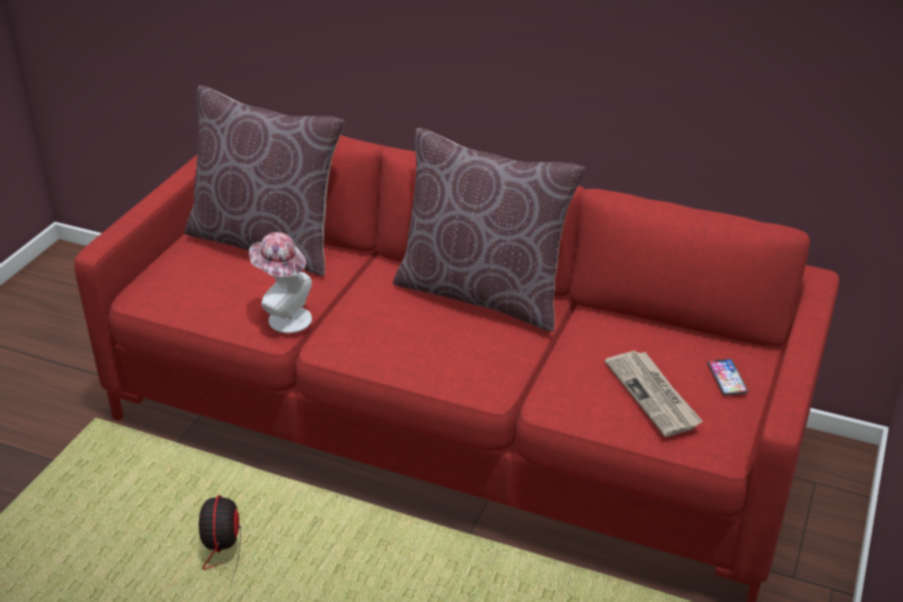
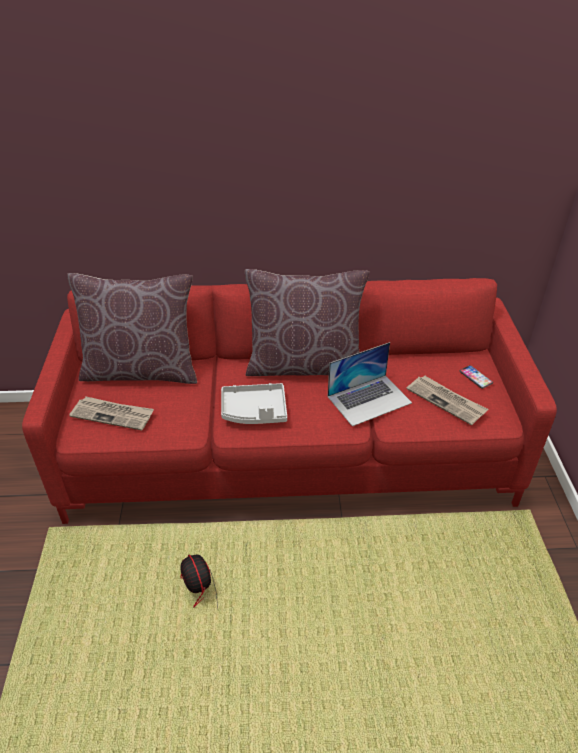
camera: 25 degrees left, 5 degrees up
hat [249,232,312,333] -> none
none -> newspaper [69,397,154,430]
none -> grey tray [221,383,287,424]
none -> laptop [328,342,412,426]

